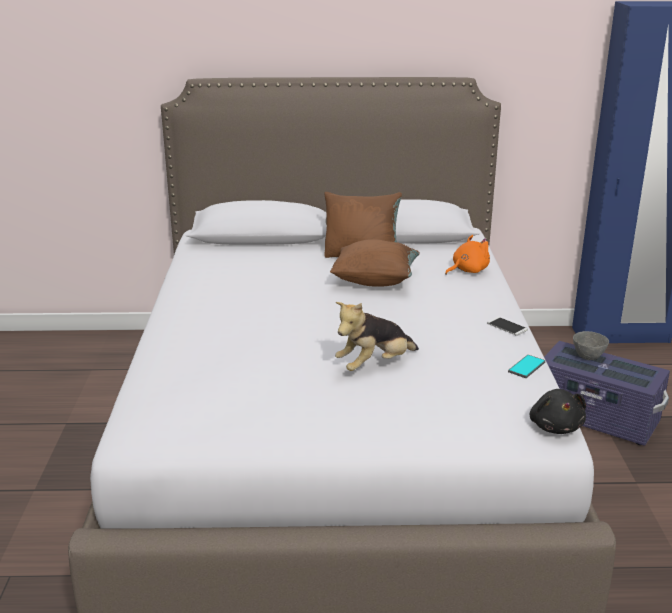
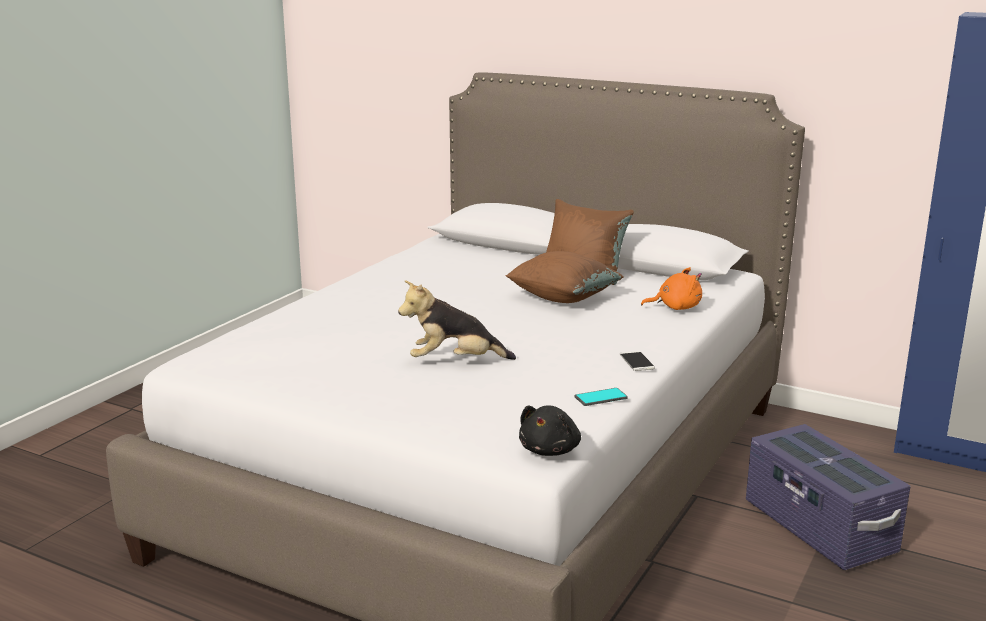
camera: 30 degrees right, 5 degrees down
grey bowl [573,331,609,360] -> none

